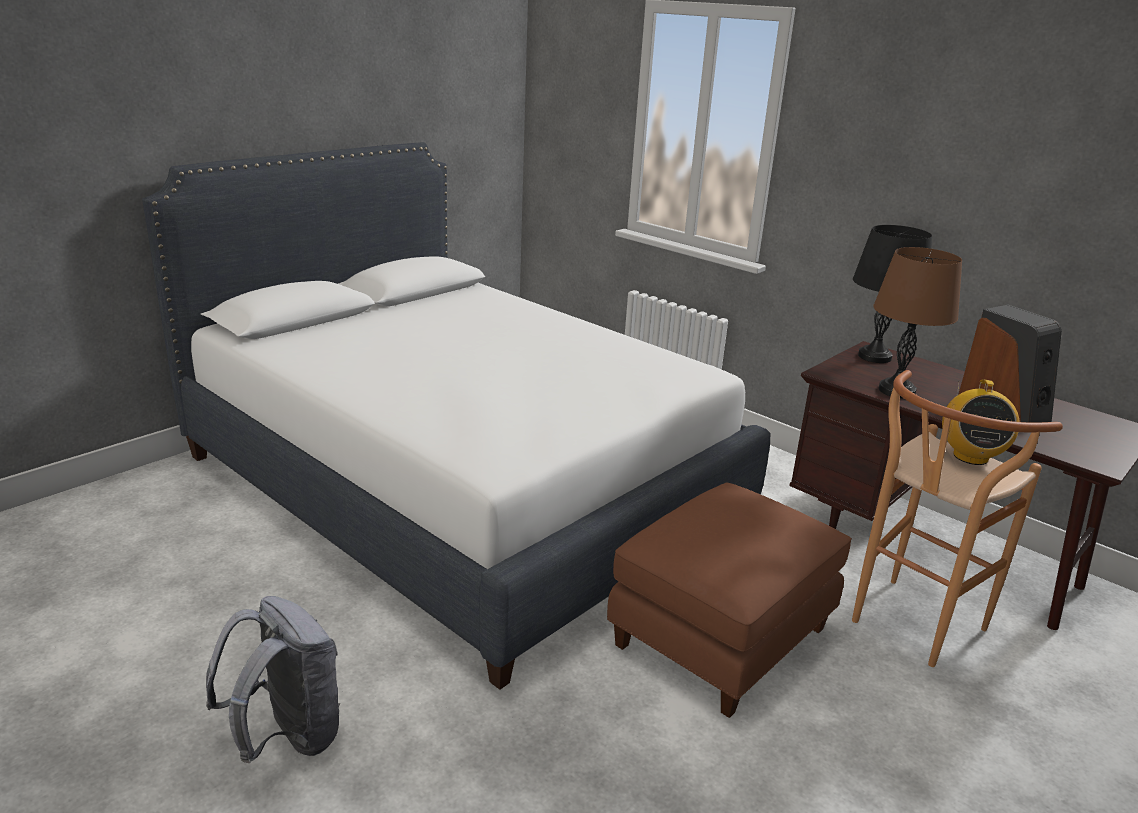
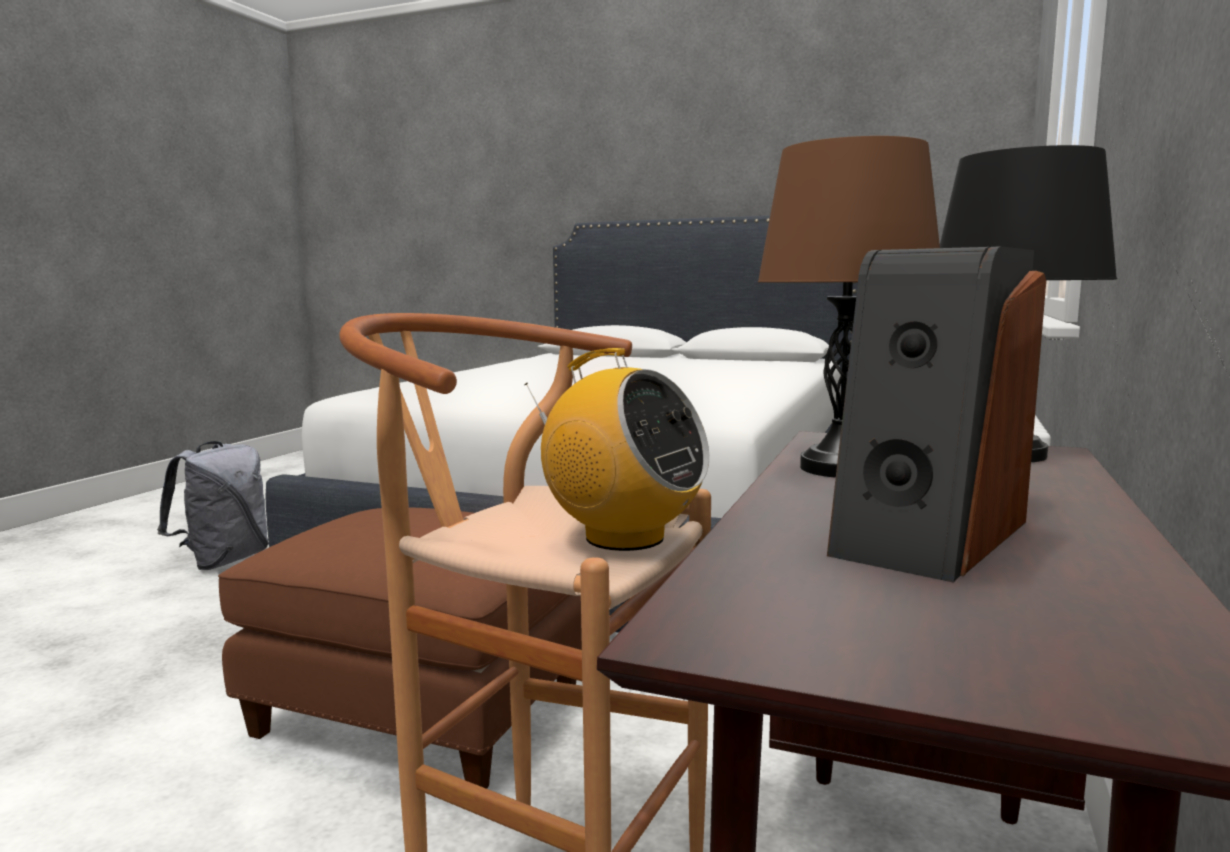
camera: 70 degrees right, 15 degrees down
radio [942,379,1020,465] -> radio turned 135 degrees counterclockwise [524,348,709,551]

